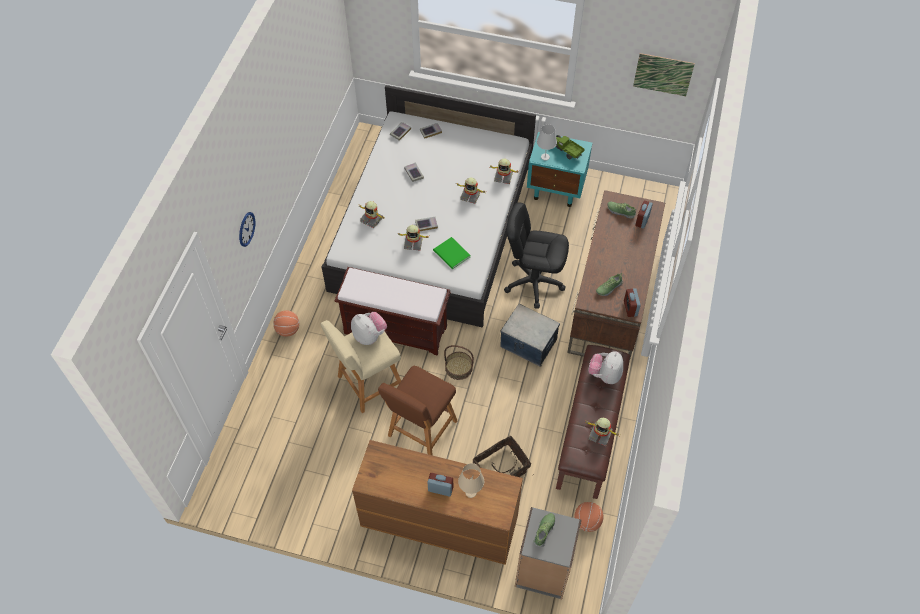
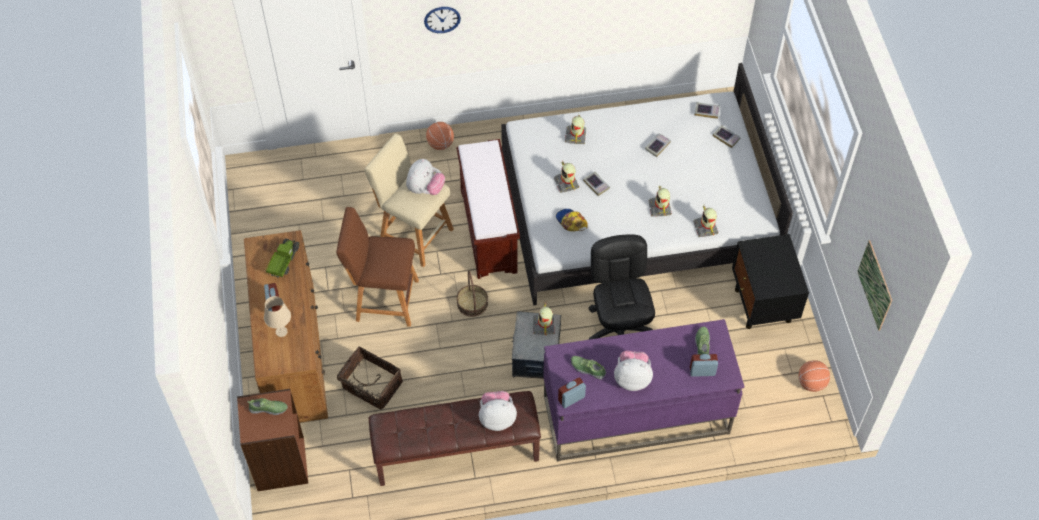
camera: 65 degrees right, 0 degrees up
green book [433,237,471,269] -> cap [556,209,587,231]
grey bookcase [515,507,581,599] -> brown bookcase [237,389,308,491]
turquoise nightstand [527,132,592,207] -> black nightstand [732,234,809,329]
white table lamp [537,124,557,161] -> none
toy truck [555,135,584,159] -> toy truck moved to [266,238,300,278]
brown desk [567,190,665,361] -> purple desk [543,319,744,461]
basketball [574,502,604,532] -> basketball moved to [799,360,830,392]
toy robot [585,418,621,446] -> toy robot moved to [533,301,554,336]
none -> plush toy [614,351,653,391]

